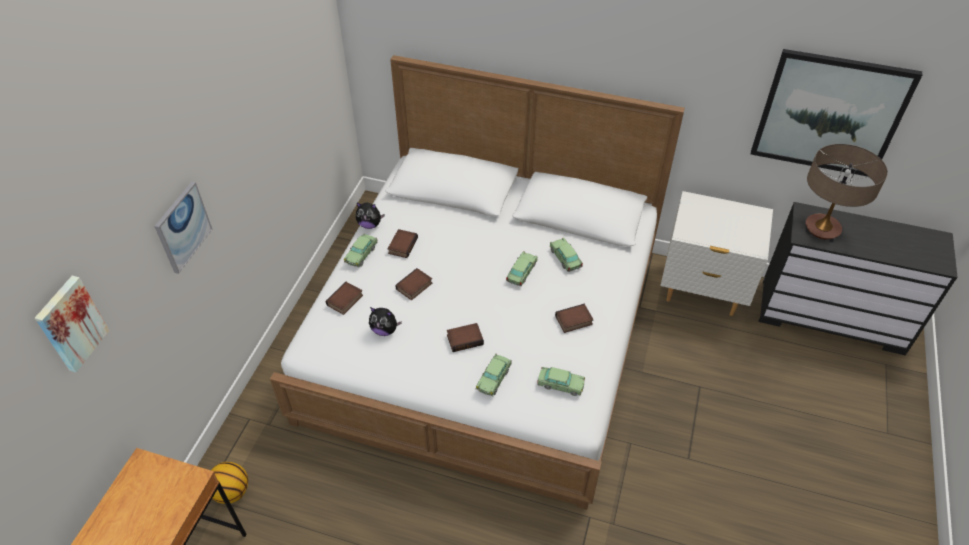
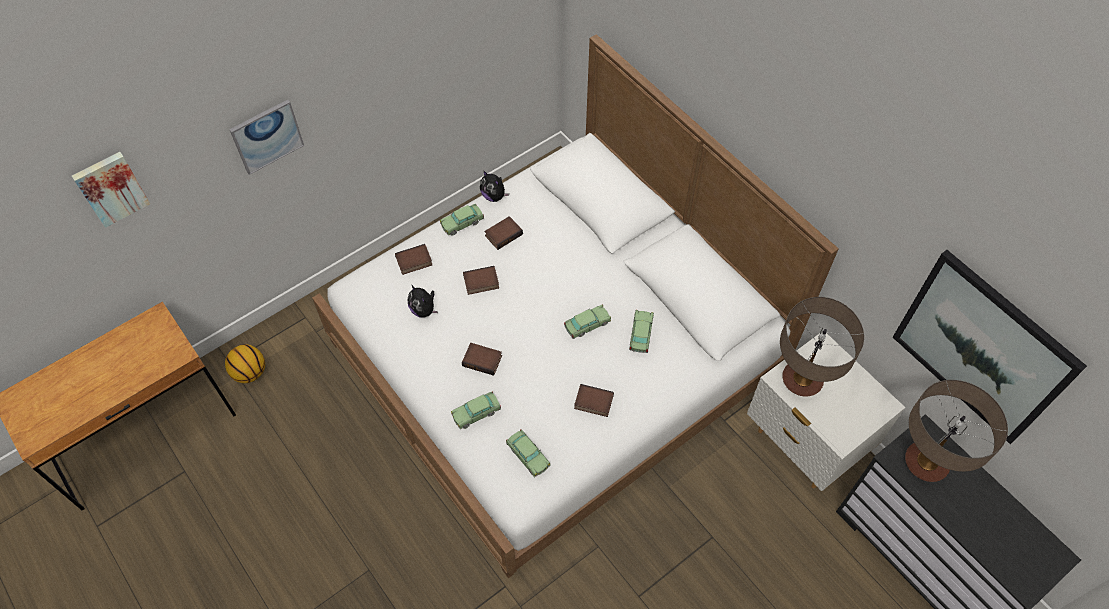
camera: 35 degrees right, 10 degrees up
none -> table lamp [780,297,864,396]

